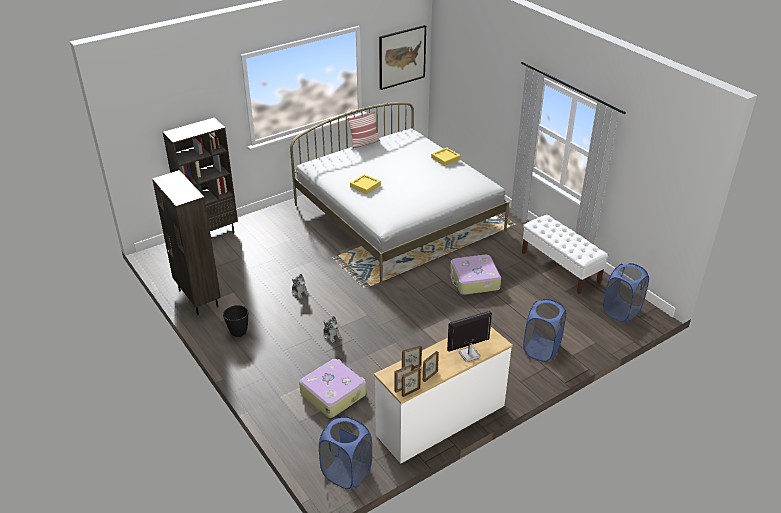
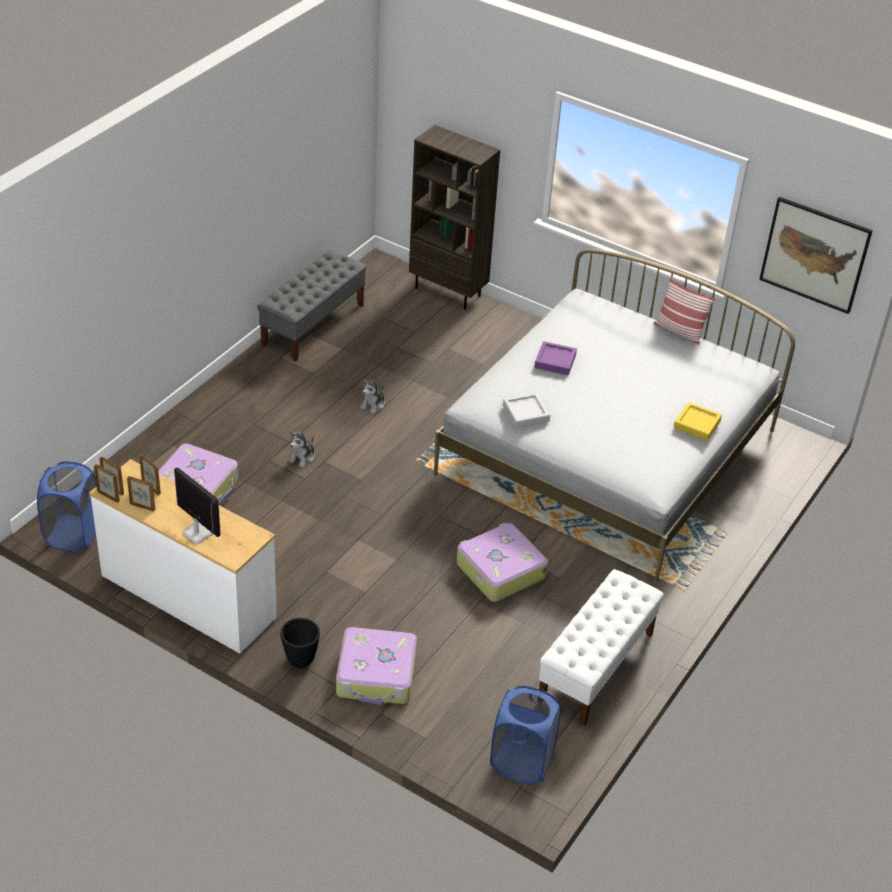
camera: 65 degrees right, 5 degrees up
brown bookcase [152,170,221,315] -> grey bench [257,250,367,362]
black planter [223,305,249,337] -> black planter moved to [280,618,320,668]
yellow tray [350,174,381,194] -> purple tray [535,341,577,375]
blue laundry basket [523,299,566,362] -> suitcase [336,627,417,705]
none -> grey tray [503,393,550,428]

